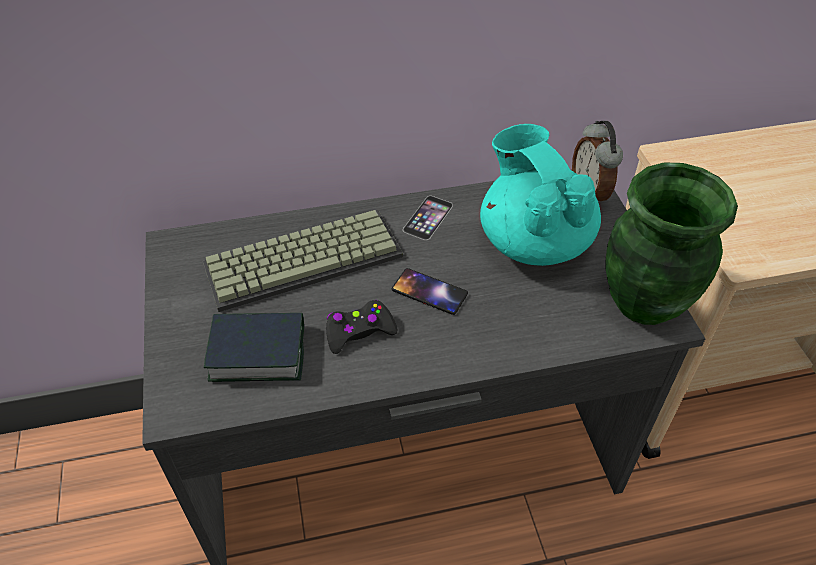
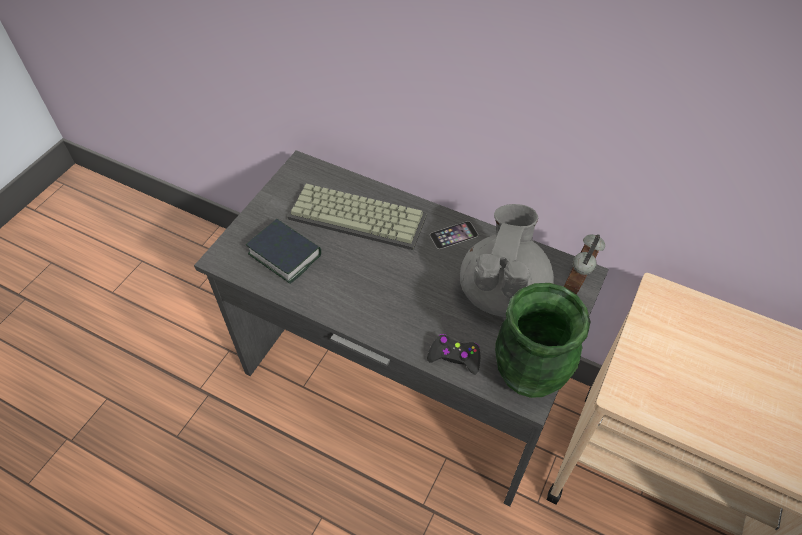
camera: 40 degrees right, 5 degrees up
black game controller [326,300,398,354] -> black game controller moved to [427,334,480,375]
phone [392,268,468,315] -> none
turquoise teapot [480,124,601,266] -> grey teapot [460,204,554,317]

